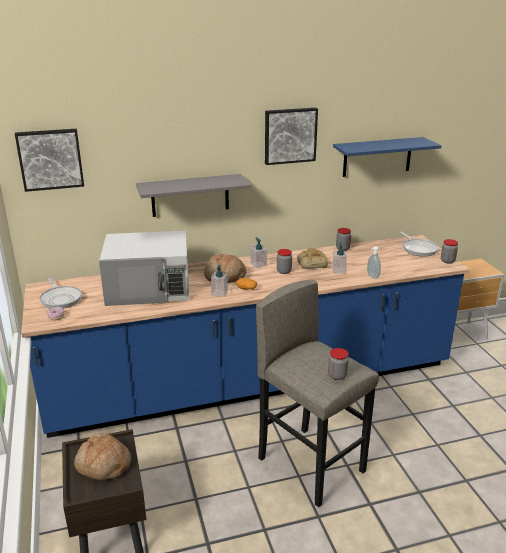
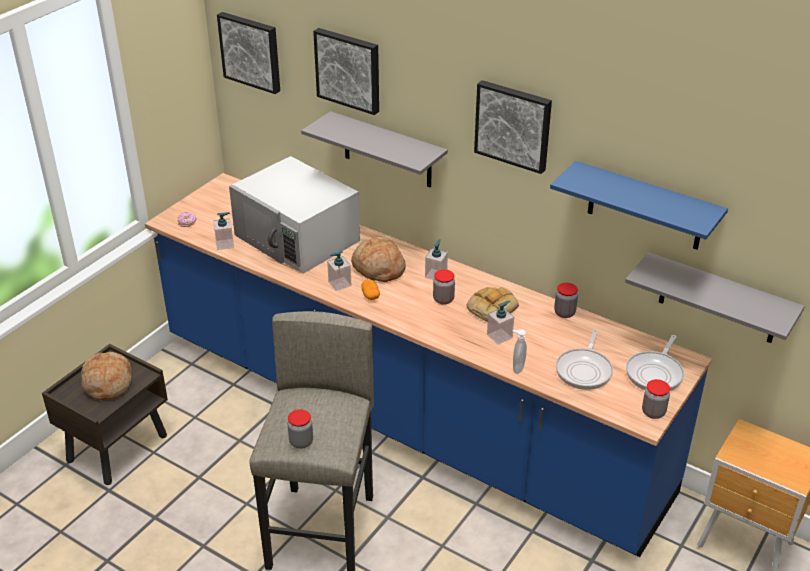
camera: 50 degrees right, 10 degrees up
frying pan [39,278,82,309] -> frying pan moved to [556,330,613,390]
none -> soap dispenser [213,212,234,250]
none -> picture [313,28,379,115]
none -> grey shelf [625,252,805,343]

